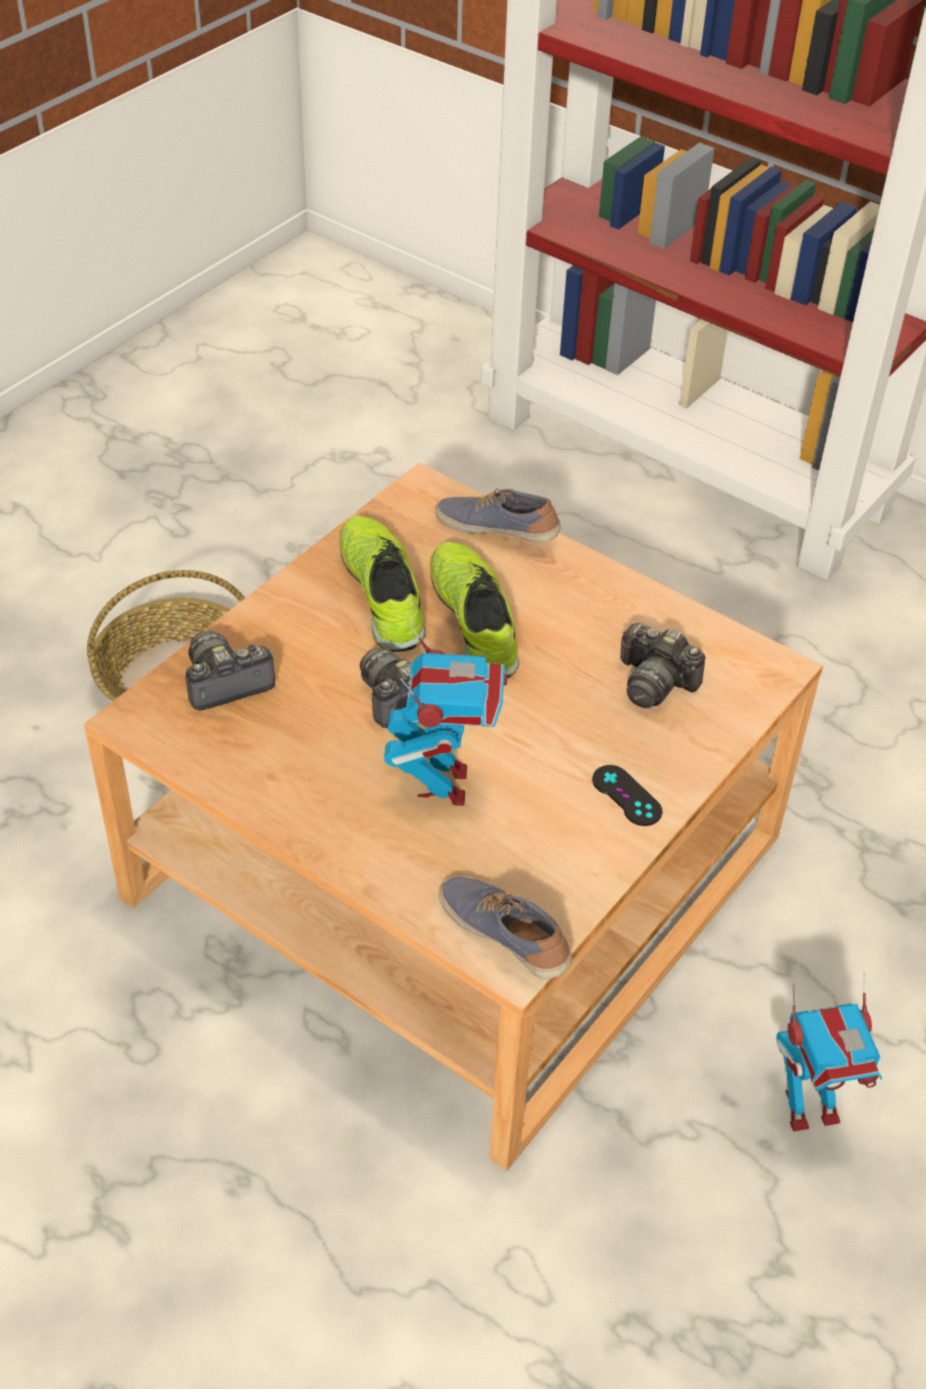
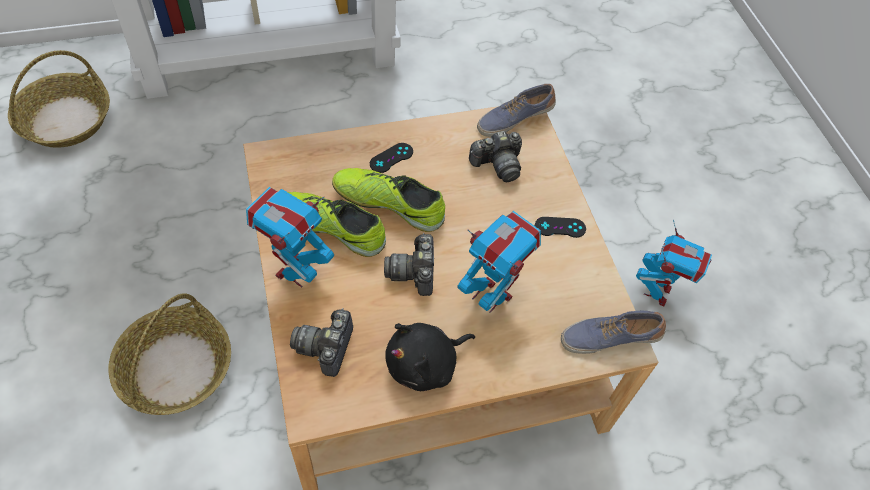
camera: 55 degrees left, 10 degrees up
shoe [435,488,561,543] -> shoe moved to [477,84,556,137]
none -> basket [8,50,110,148]
none -> toy robot [246,187,334,287]
none -> black game controller [370,143,413,173]
none -> black plush toy [385,323,475,391]

